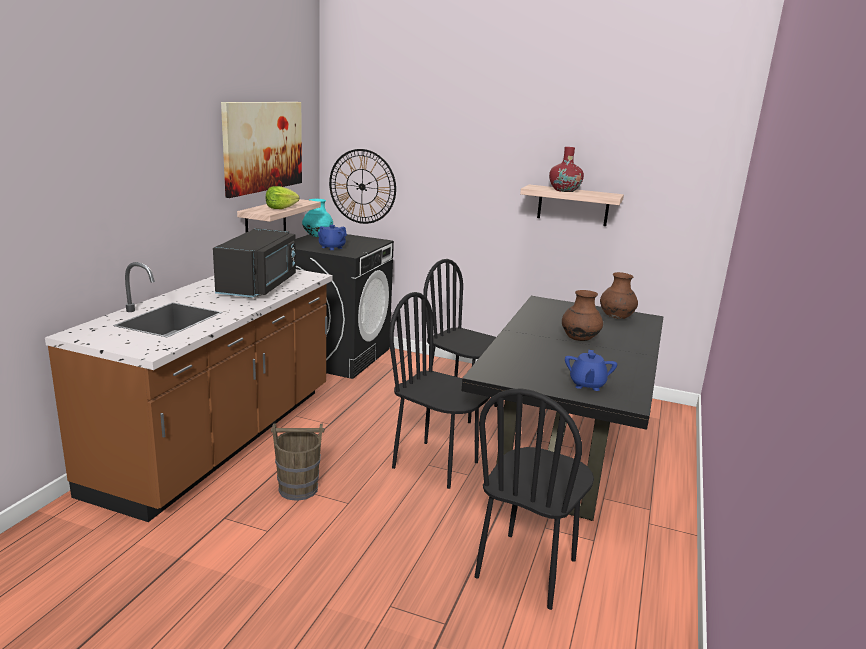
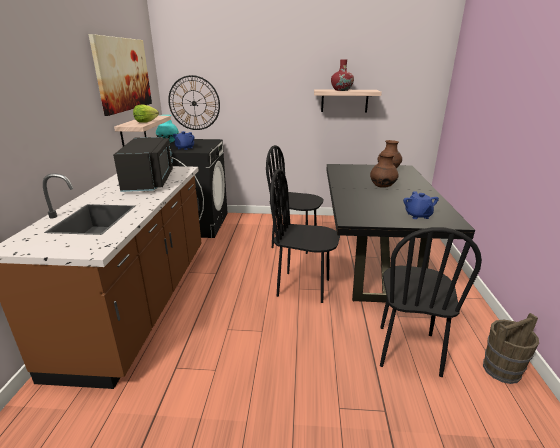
camera: 15 degrees left, 5 degrees up
brown bucket [271,423,324,501] -> brown bucket moved to [483,313,539,384]

